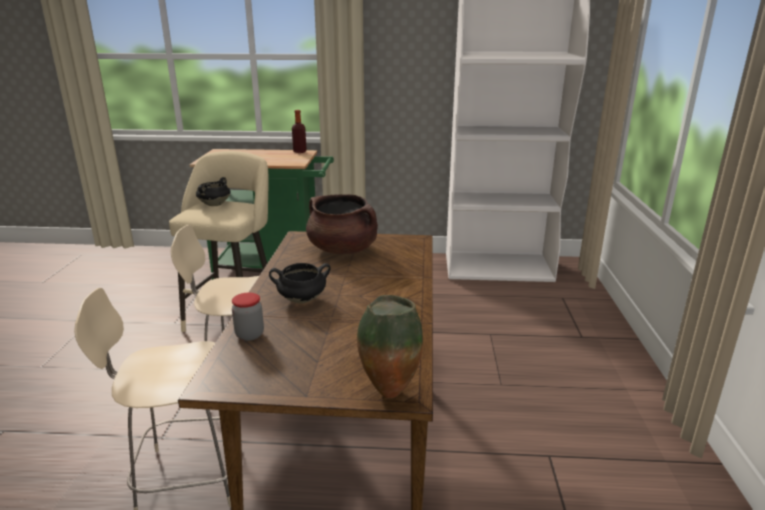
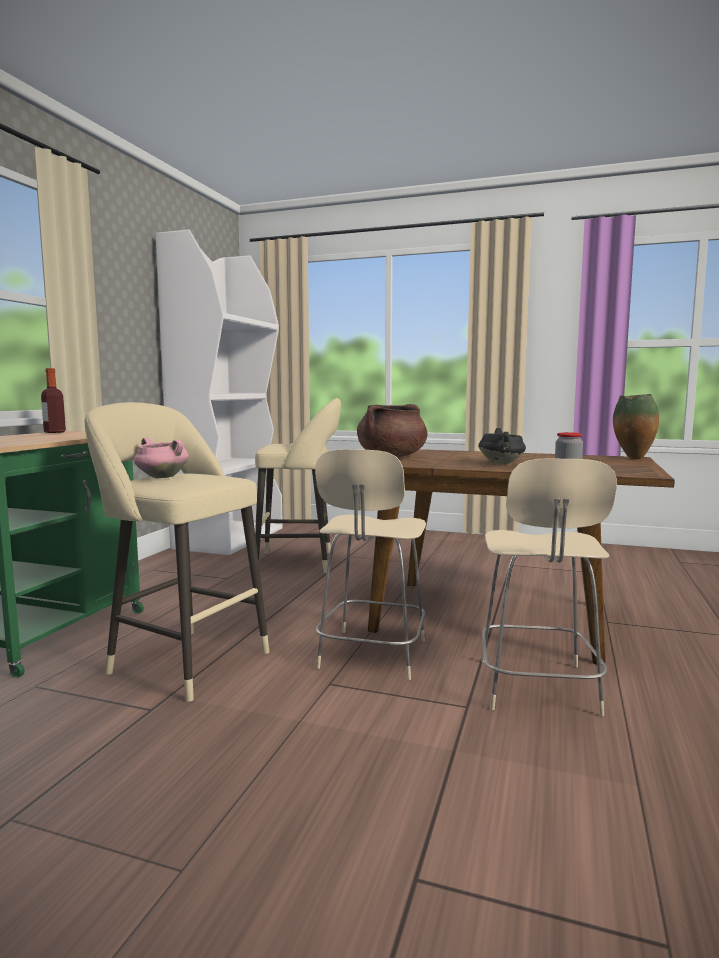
camera: 75 degrees left, 15 degrees down
black cooking pot [196,177,231,206] -> pink cooking pot [134,438,189,478]
none -> beige stool [255,398,341,573]

